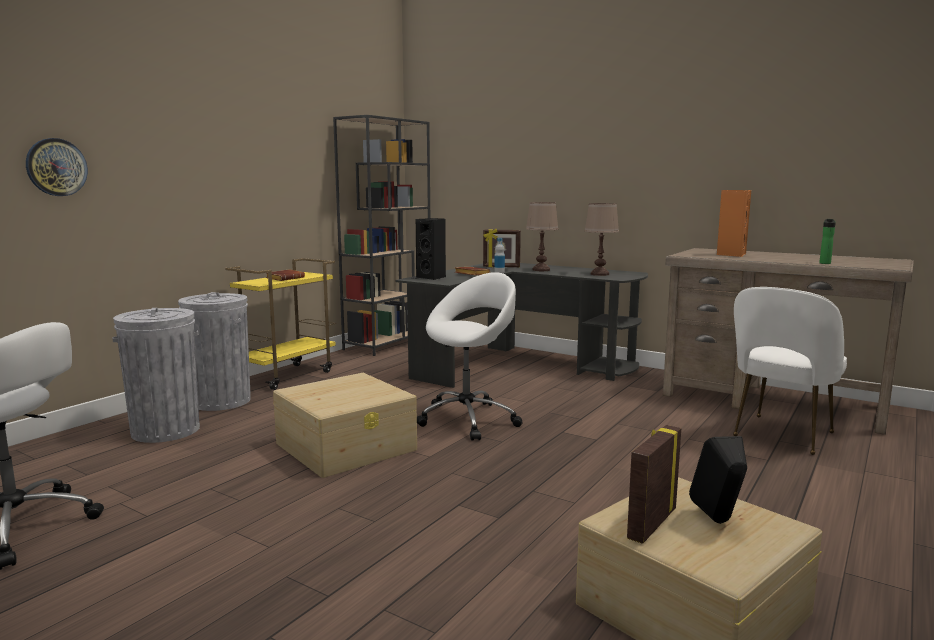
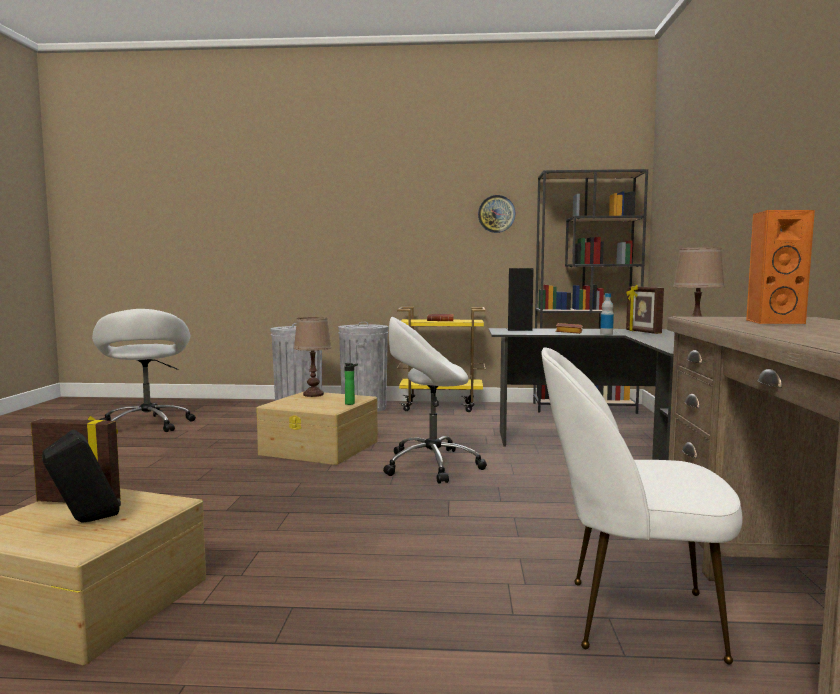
camera: 60 degrees right, 5 degrees down
wall clock [26,138,88,196] -> wall clock moved to [478,195,515,233]
white office chair [417,272,522,440] -> white office chair turned 150 degrees clockwise [383,317,487,484]
brown table lamp [526,202,559,271] -> brown table lamp moved to [294,317,331,397]
bottle [819,219,836,264] -> bottle moved to [344,363,358,405]

